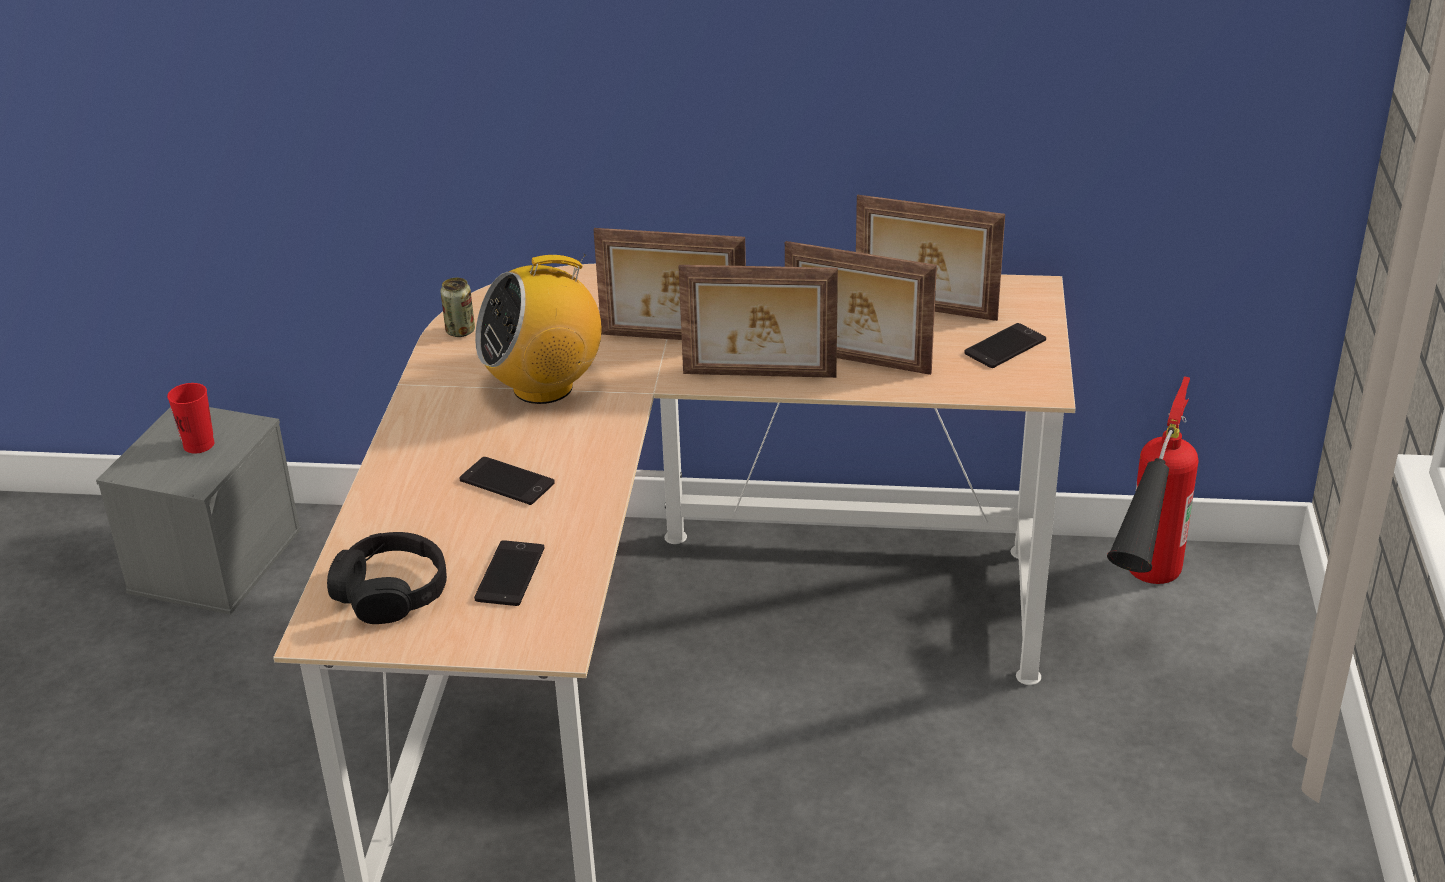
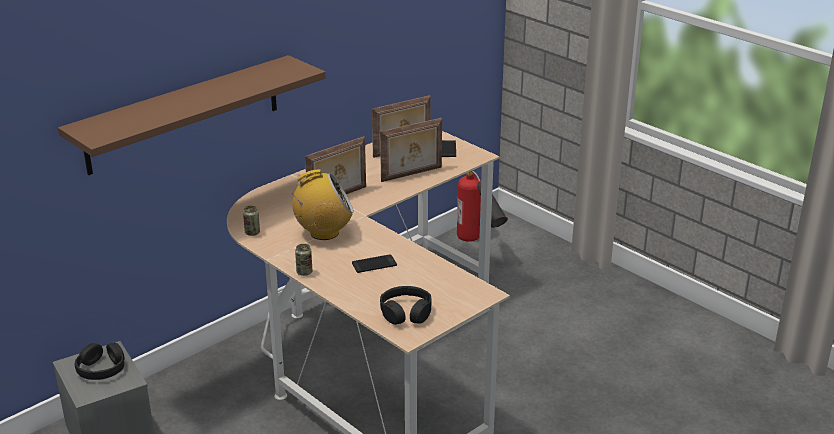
camera: 50 degrees left, 5 degrees down
red cup [167,383,215,454] -> black headphones [74,343,125,380]
phone [474,540,545,606] -> none
radio [475,254,602,404] -> radio turned 120 degrees counterclockwise [291,169,354,240]
picture frame [678,265,838,378] -> none
none -> brown shelf [58,55,326,175]
none -> can [295,244,312,276]

